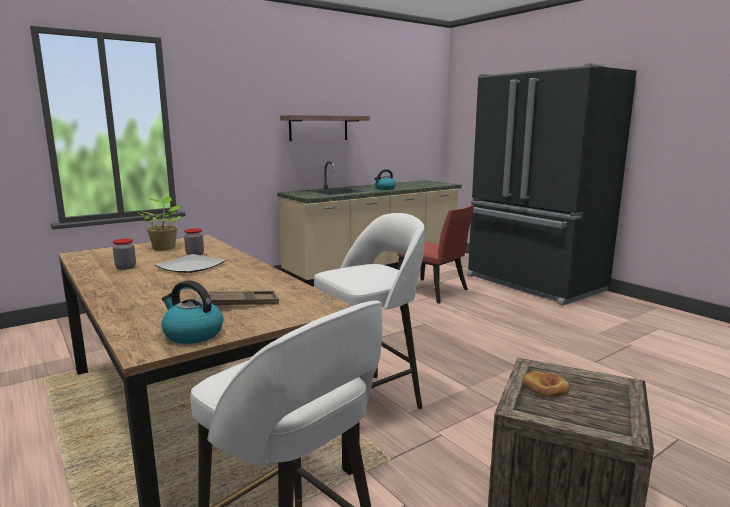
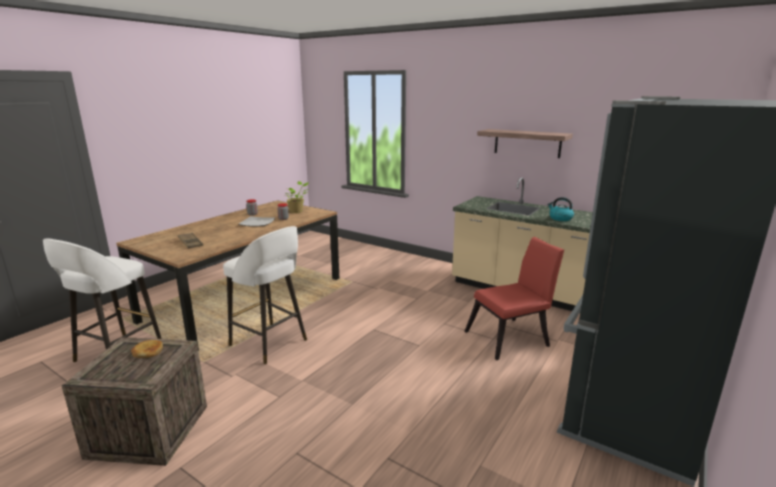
camera: 70 degrees right, 5 degrees up
kettle [161,280,223,344] -> none
red chair [397,205,474,304] -> red chair turned 135 degrees counterclockwise [464,237,564,360]

